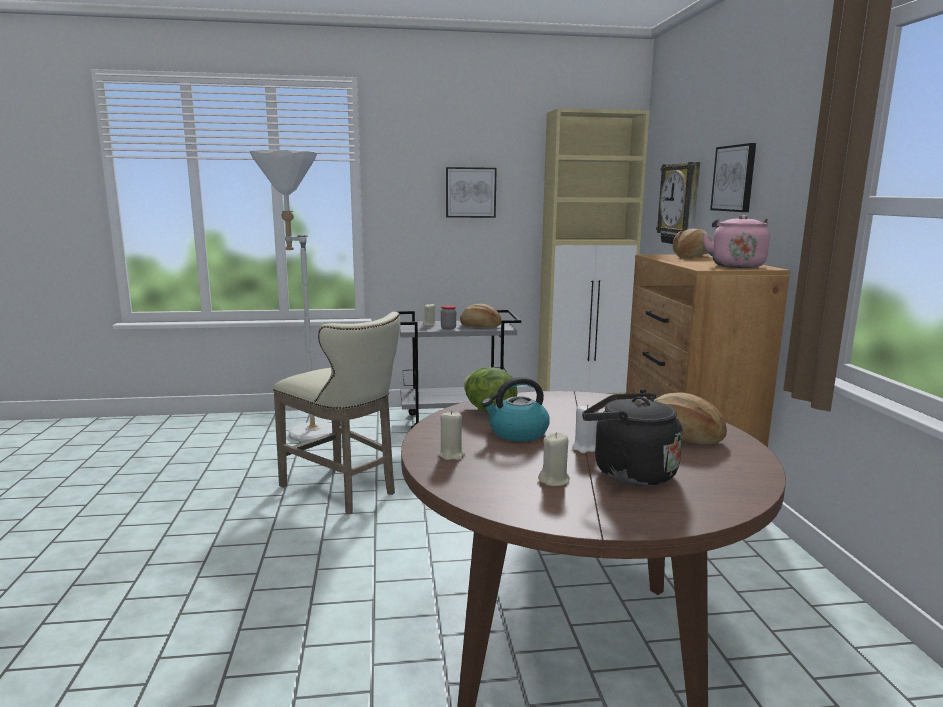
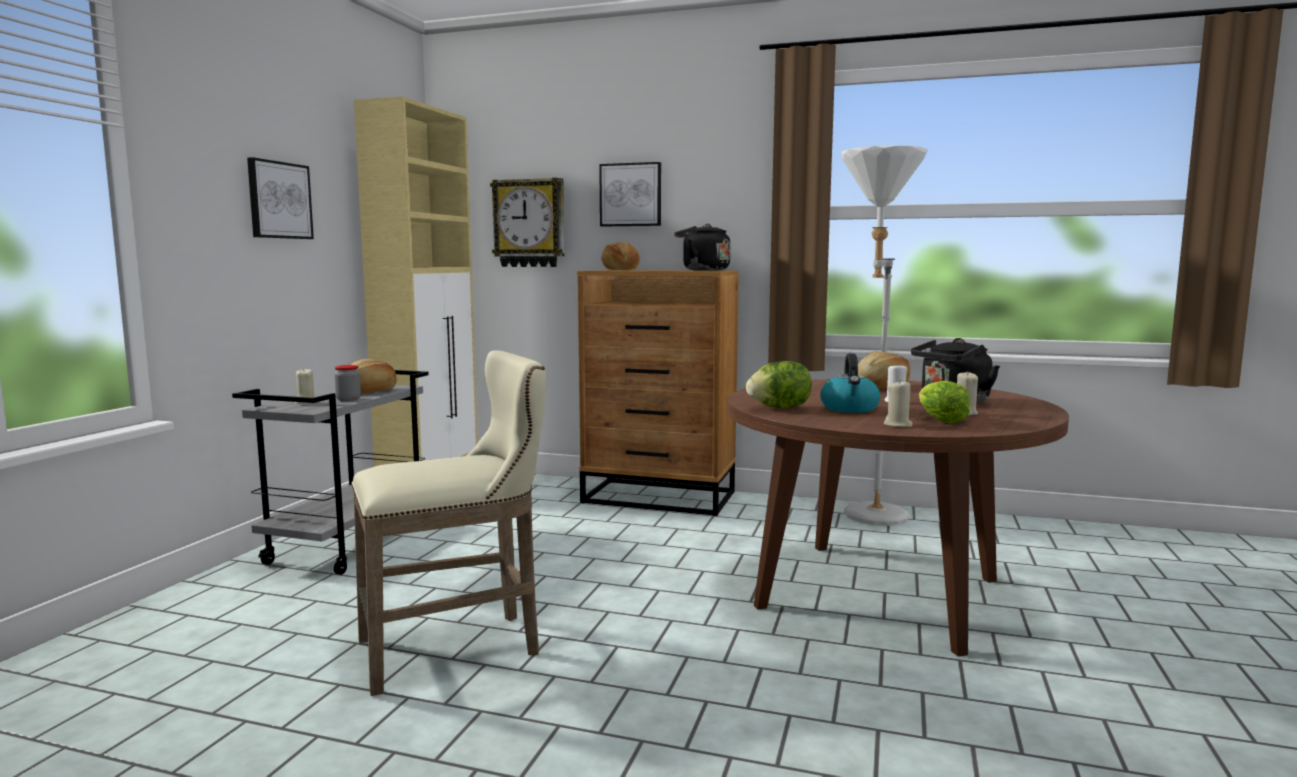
camera: 65 degrees left, 5 degrees down
white floor lamp [250,150,332,442] -> white floor lamp moved to [841,145,928,526]
pink kettle [702,215,770,268] -> black kettle [674,224,730,271]
none -> lettuce [919,381,970,423]

